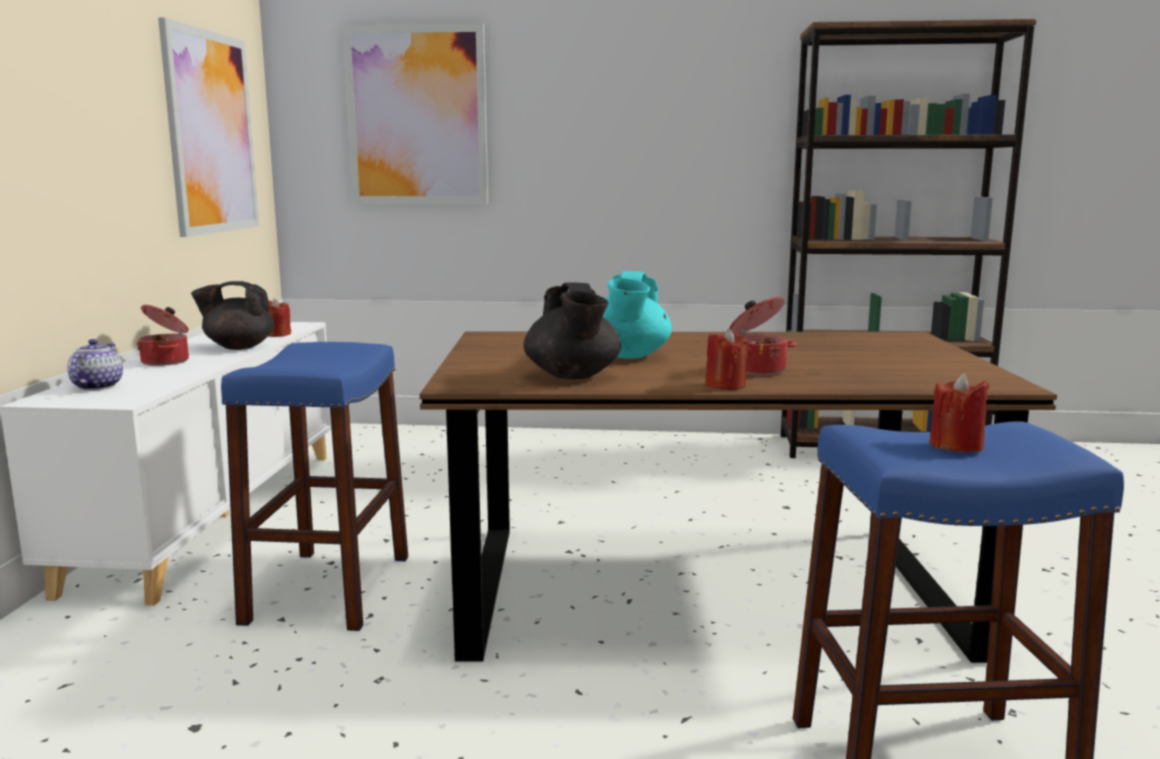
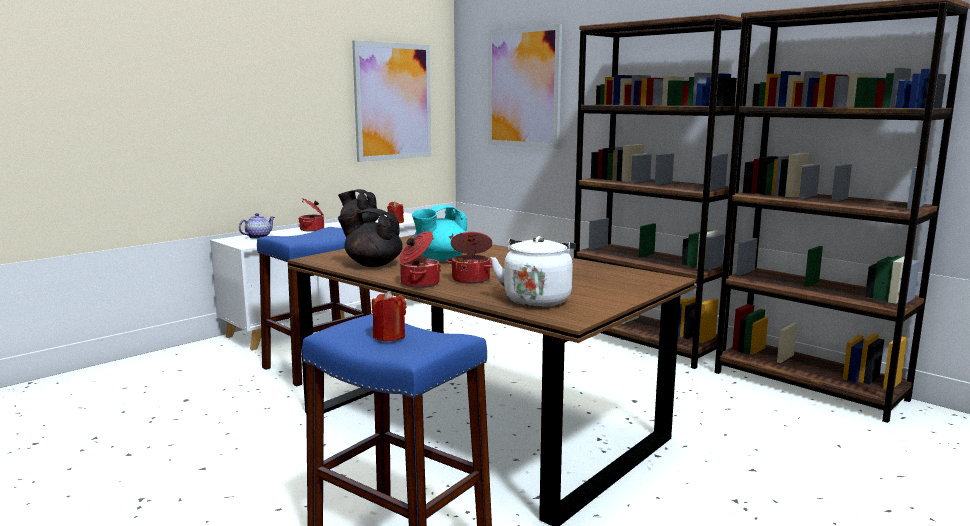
camera: 40 degrees right, 0 degrees up
black teapot [524,283,621,379] -> black teapot turned 75 degrees clockwise [338,208,403,267]
red candle [705,328,750,390] -> cooking pot [399,231,441,288]
none -> white kettle [490,236,576,307]
none -> brown bookcase [574,14,752,369]

